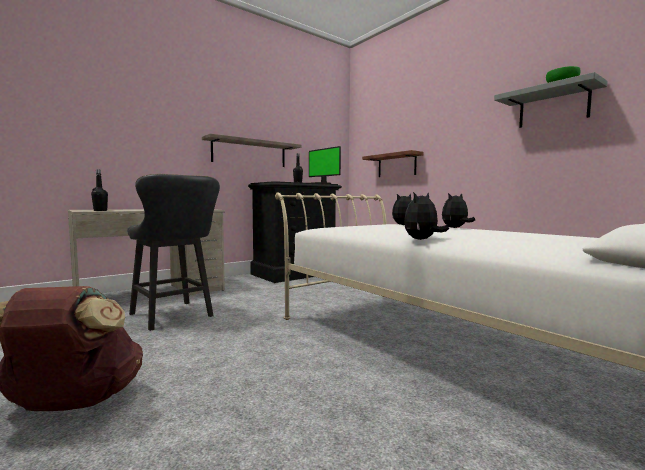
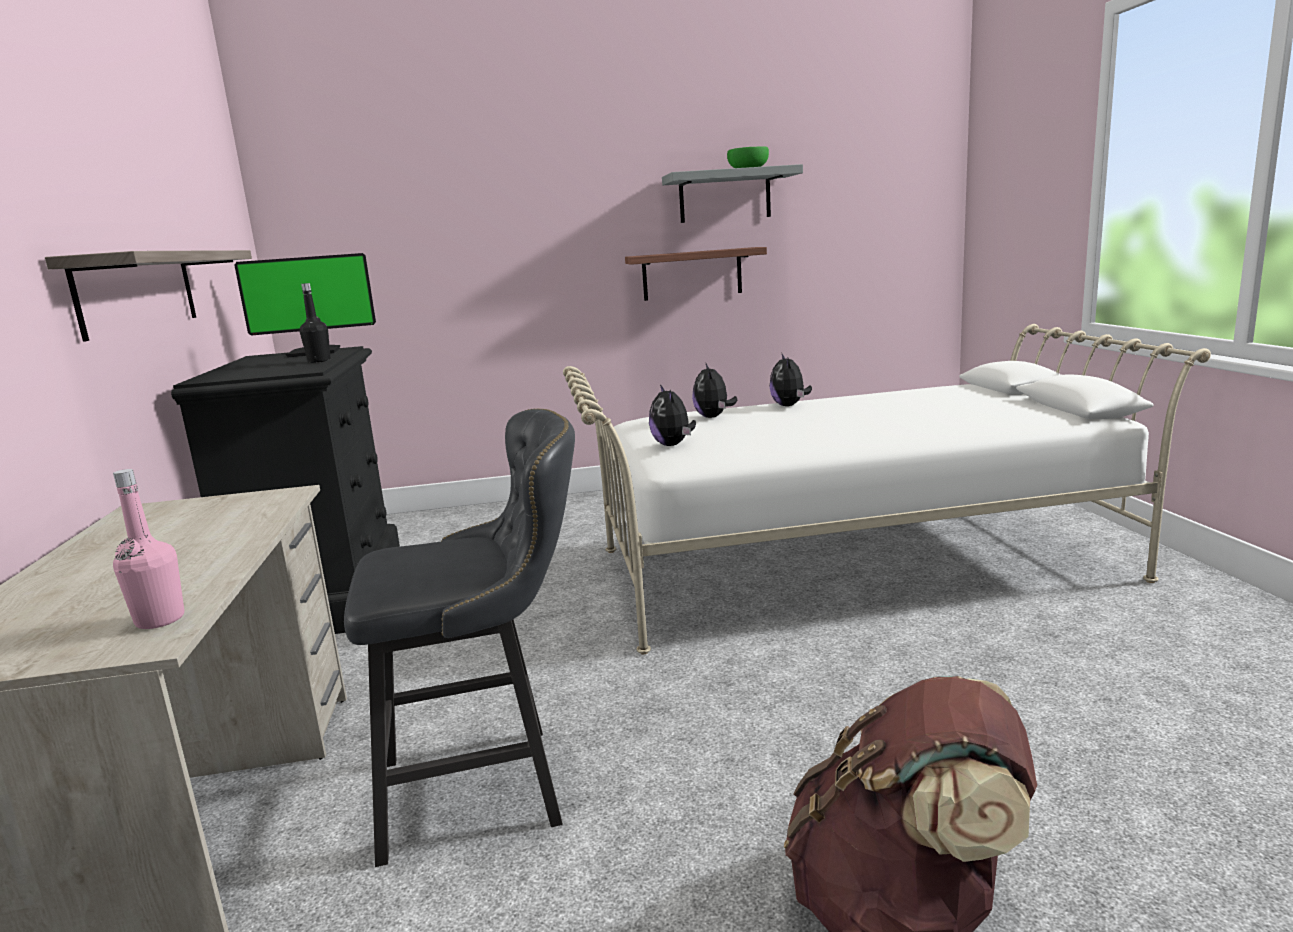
camera: 60 degrees left, 10 degrees up
black bottle [91,170,108,211] -> pink bottle [113,469,184,629]
shelf [362,150,424,177] -> shelf moved to [625,247,767,301]
plush toy [404,192,449,240] -> plush toy moved to [649,384,696,446]

